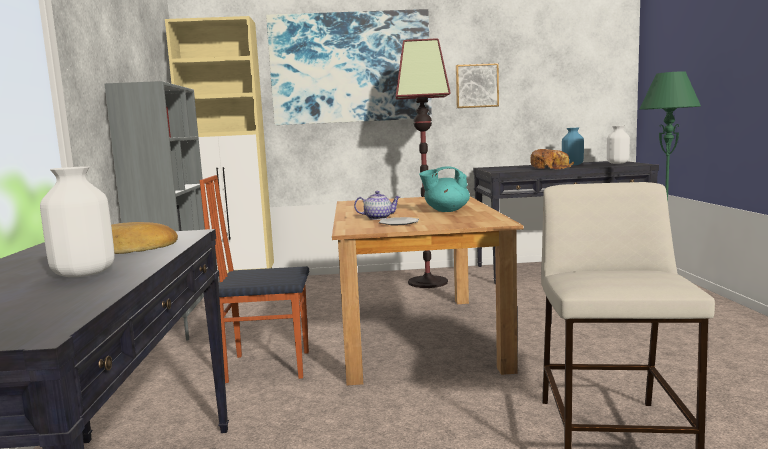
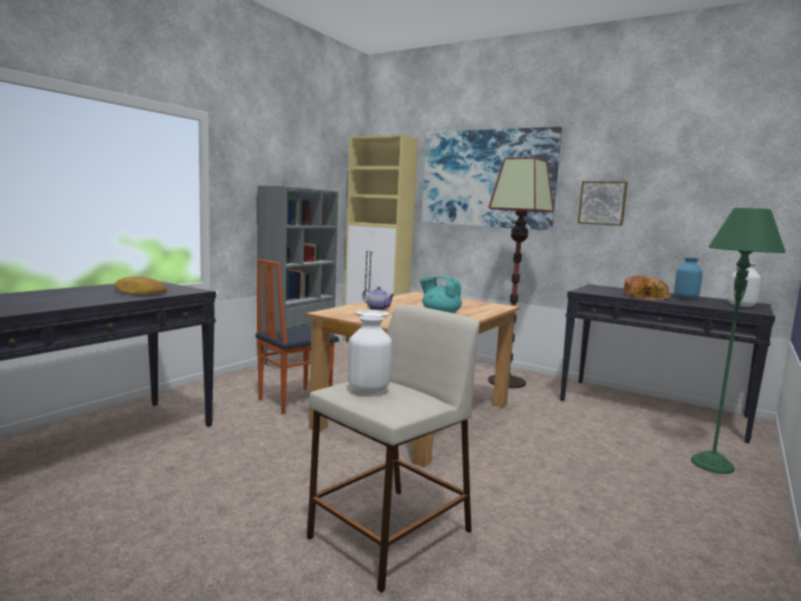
camera: 35 degrees right, 0 degrees up
white vase [40,166,115,277] -> white vase moved to [348,315,392,394]
chair [200,175,309,383] -> chair turned 75 degrees counterclockwise [255,259,339,414]

